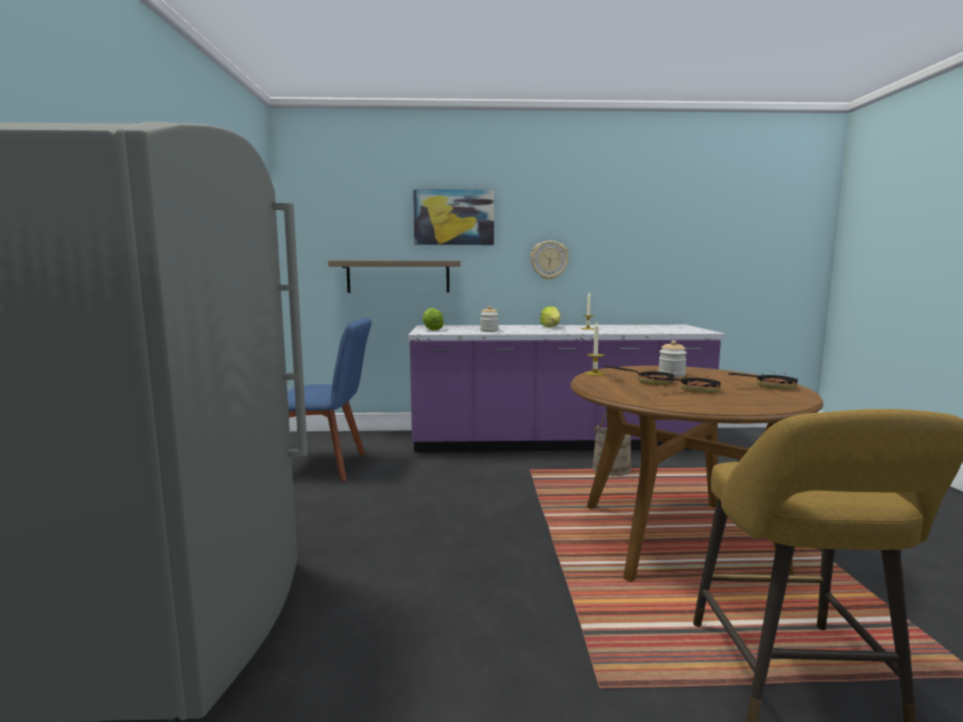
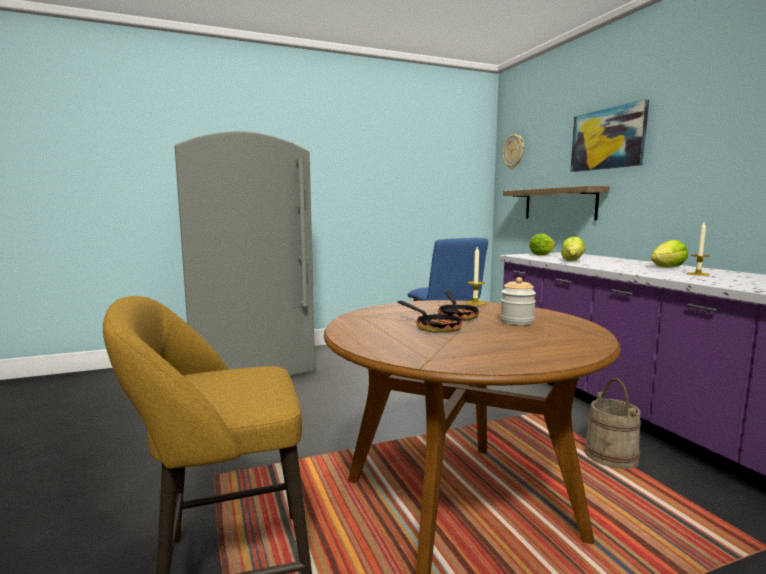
camera: 70 degrees right, 0 degrees up
jar [480,306,499,332] -> lettuce [561,236,585,261]
wall clock [530,241,569,280] -> wall clock moved to [502,134,524,169]
frying pan [728,372,798,389] -> none

